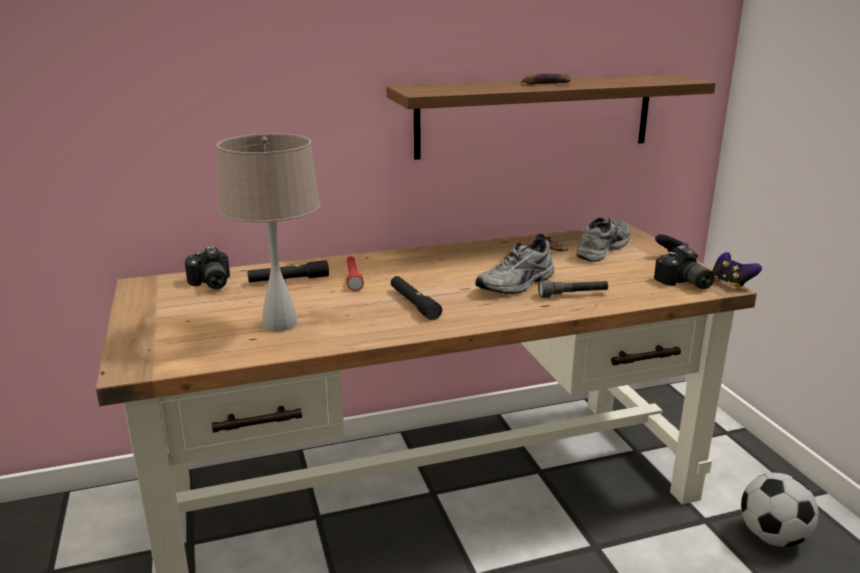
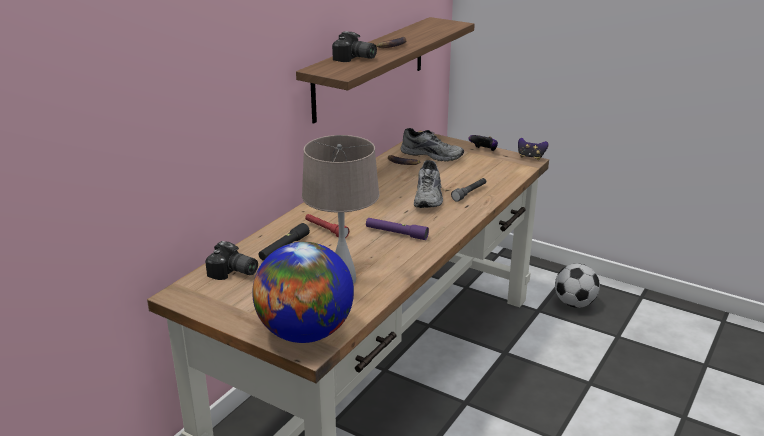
camera: 40 degrees left, 5 degrees up
black flashlight [391,276,442,320] -> purple flashlight [366,218,429,240]
grey shoe [576,218,630,262] -> grey shoe turned 120 degrees clockwise [401,128,464,162]
camera [654,246,715,289] -> camera moved to [332,31,377,62]
none -> globe [252,242,354,343]

